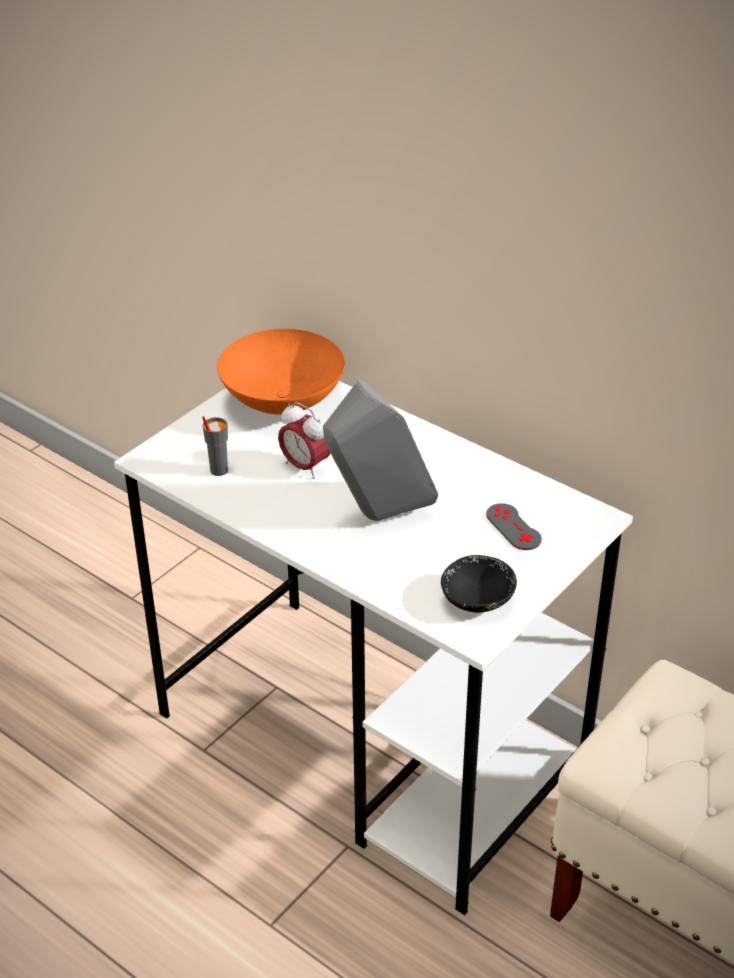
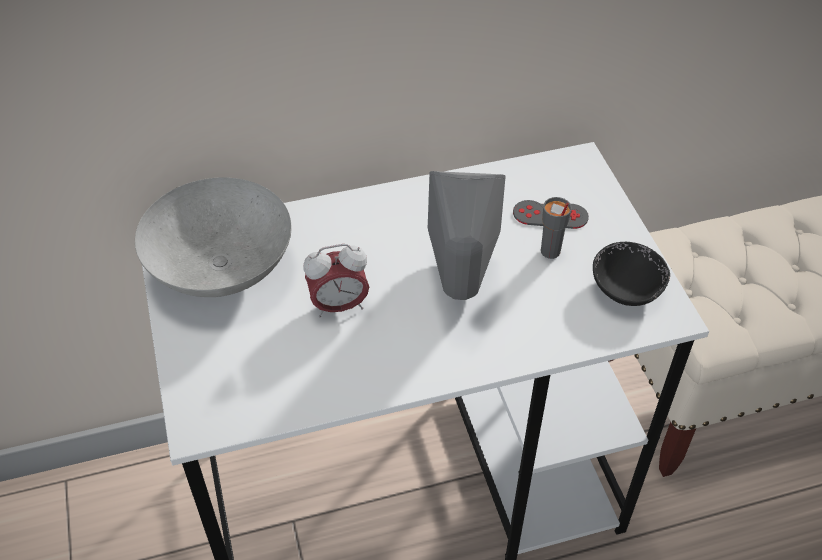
camera: 55 degrees left, 10 degrees up
grey cup [202,416,228,476] -> grey cup moved to [541,197,572,259]
orange bowl [217,329,345,415] -> grey bowl [135,177,292,297]

